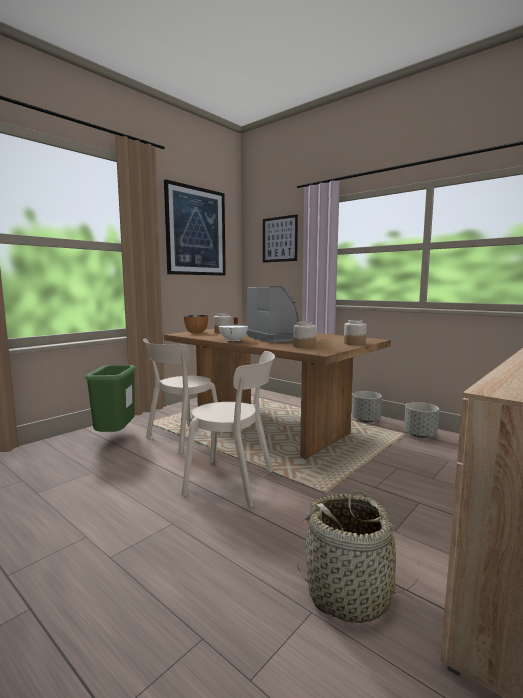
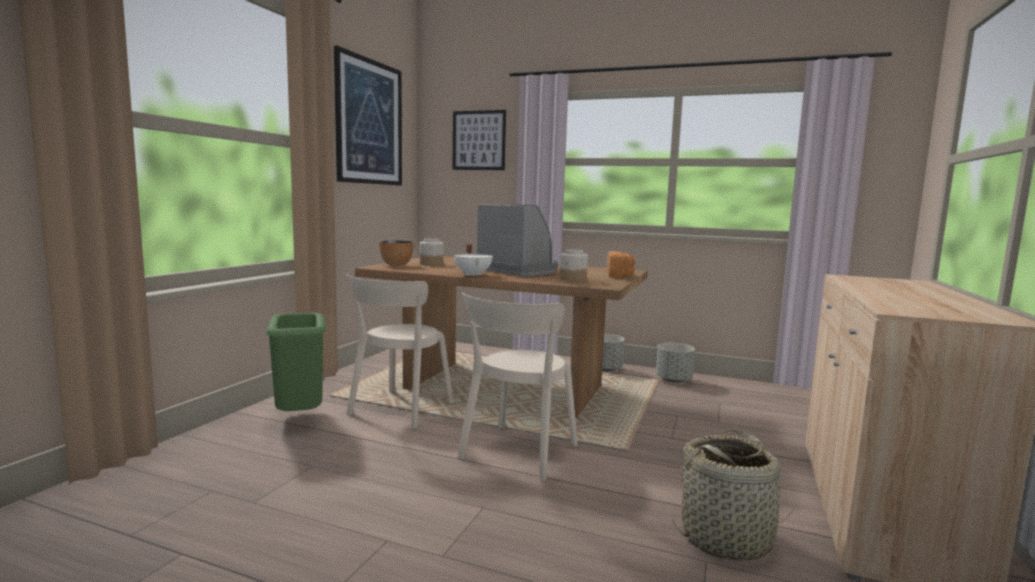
camera: 20 degrees left, 0 degrees up
beige chair [181,351,275,507] -> beige chair turned 120 degrees clockwise [457,292,578,481]
jar [344,320,366,345] -> bread [607,251,635,278]

